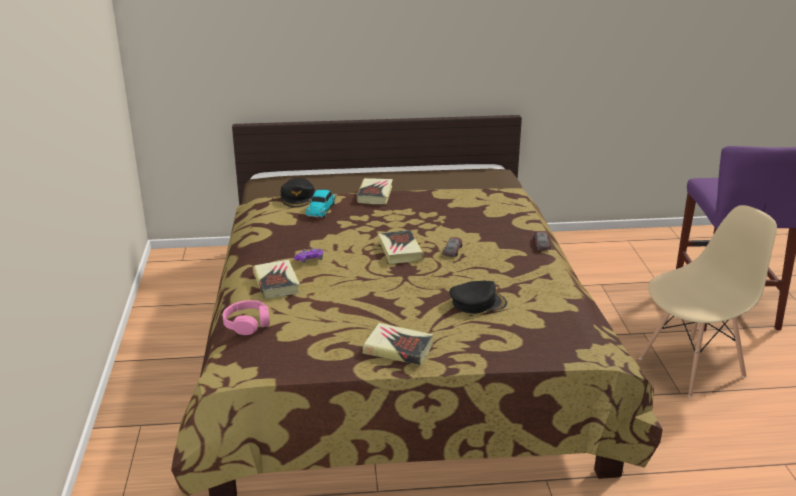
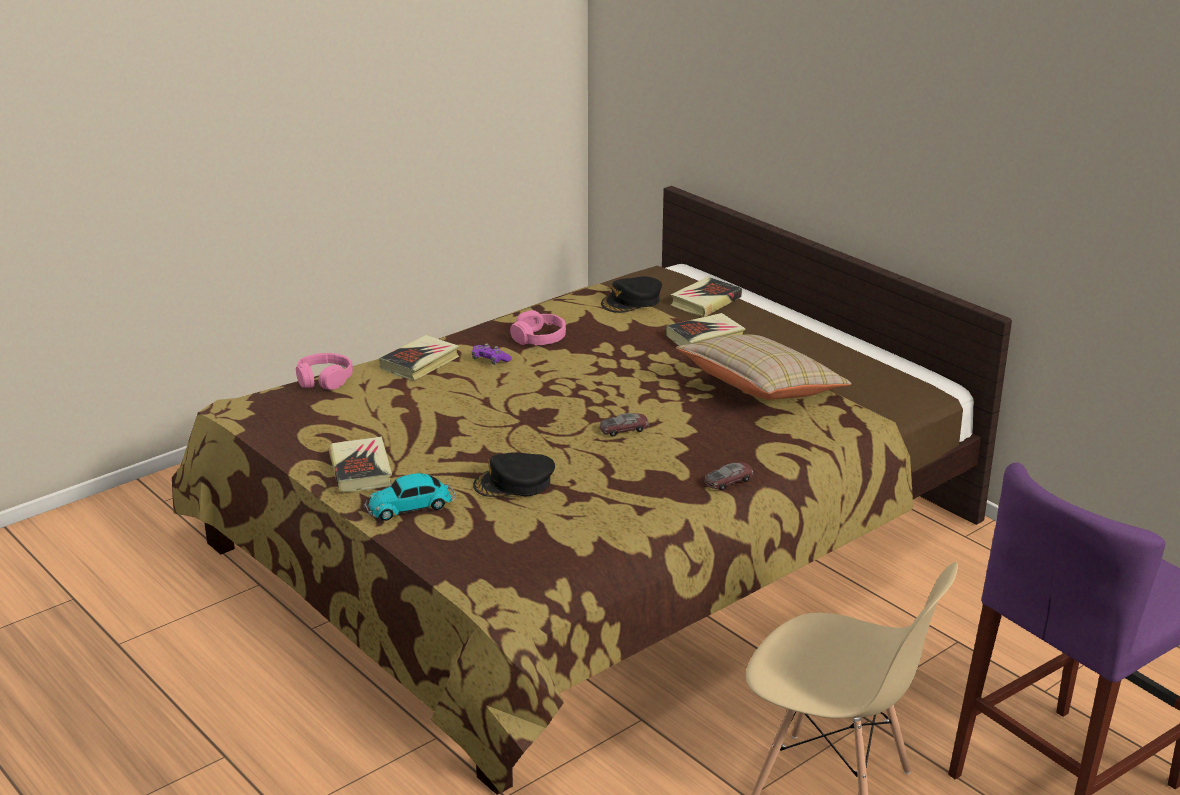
camera: 55 degrees right, 0 degrees up
toy car [306,189,336,218] -> toy car moved to [364,473,456,521]
book [378,230,424,264] -> book moved to [671,277,742,317]
black cap [449,281,507,314] -> black cap turned 120 degrees clockwise [473,452,555,497]
none -> pink headphones [510,310,566,346]
none -> beige pillow [676,335,852,400]

